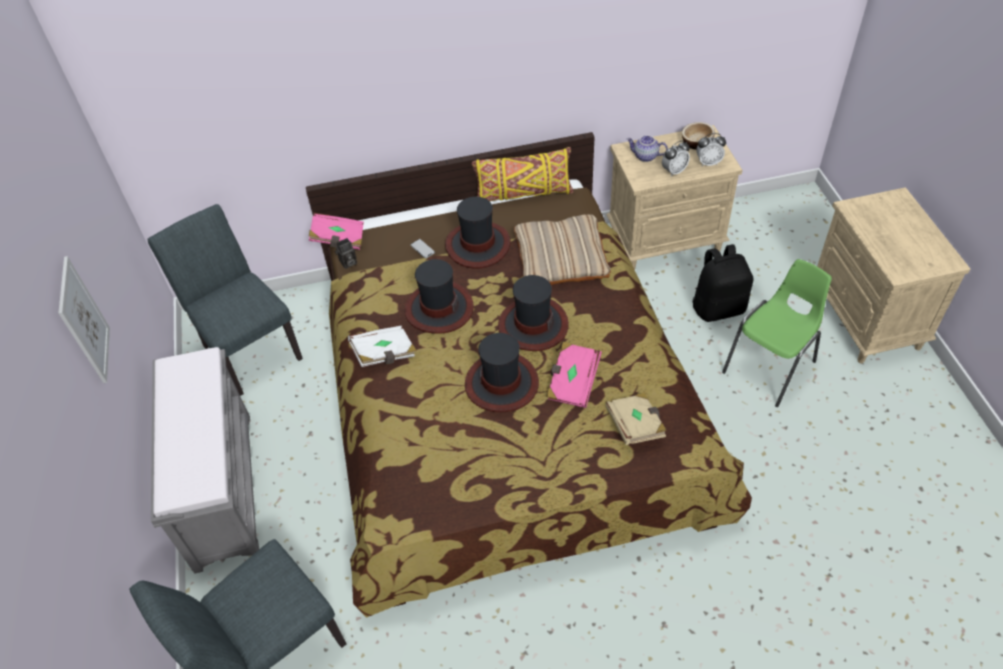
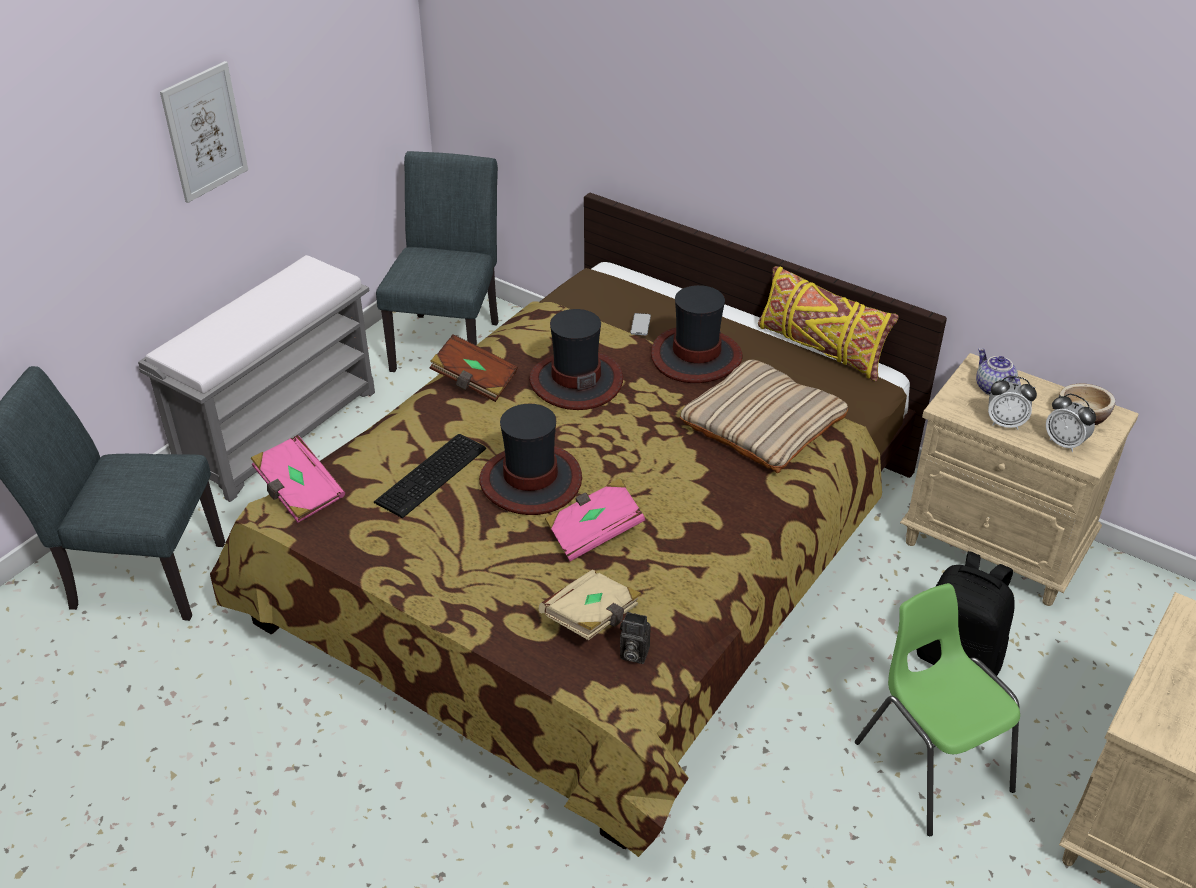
camera: 45 degrees right, 10 degrees down
pink book [309,213,364,250] -> pink book moved to [251,435,345,523]
camera [335,238,357,269] -> camera moved to [620,612,651,664]
white book [348,326,417,367] -> brown book [429,334,518,402]
hat [498,275,569,351] -> none
green chair [722,259,832,407] -> green chair turned 120 degrees counterclockwise [855,583,1020,836]
none -> keyboard [374,434,486,518]

